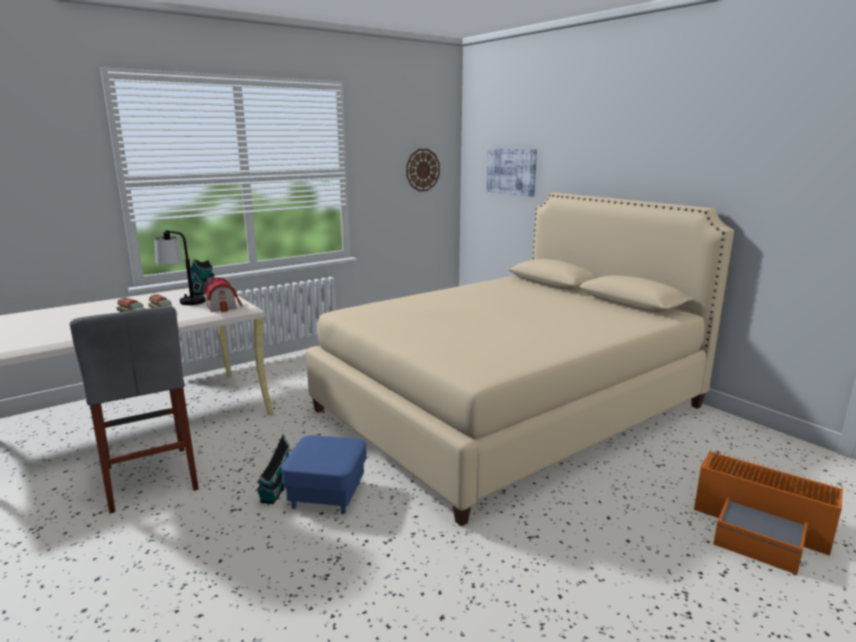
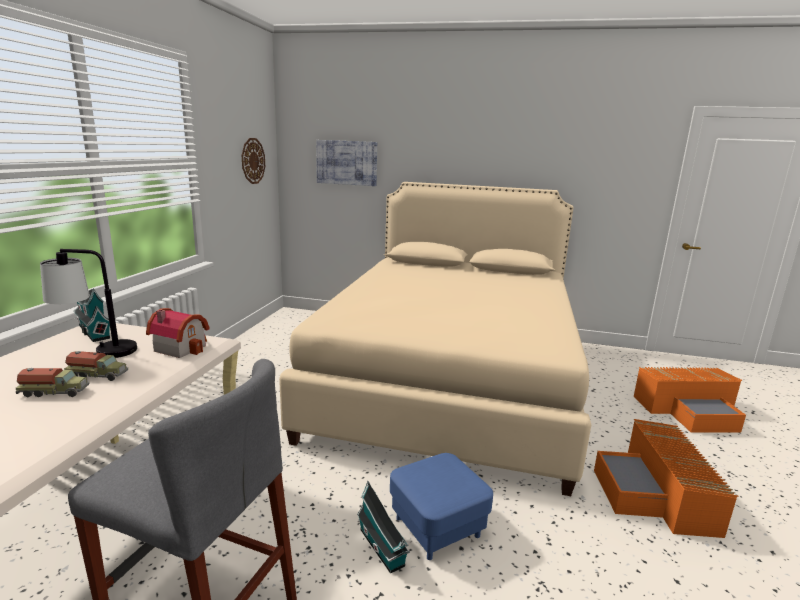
camera: 40 degrees left, 0 degrees up
none -> orange storage box [594,419,738,538]

